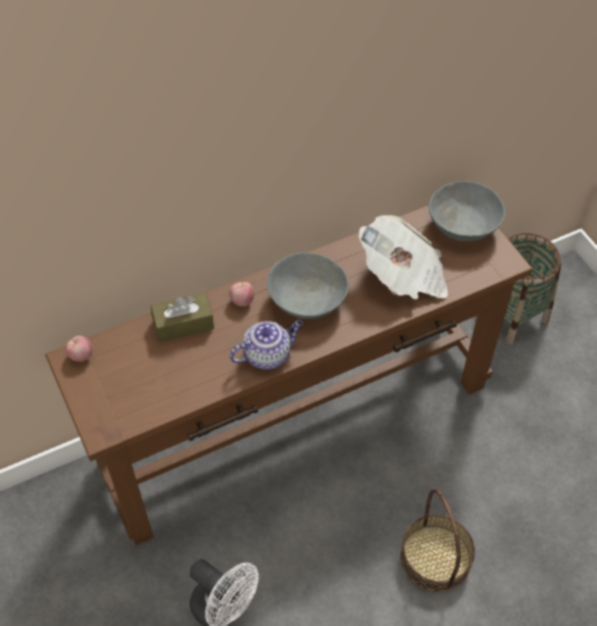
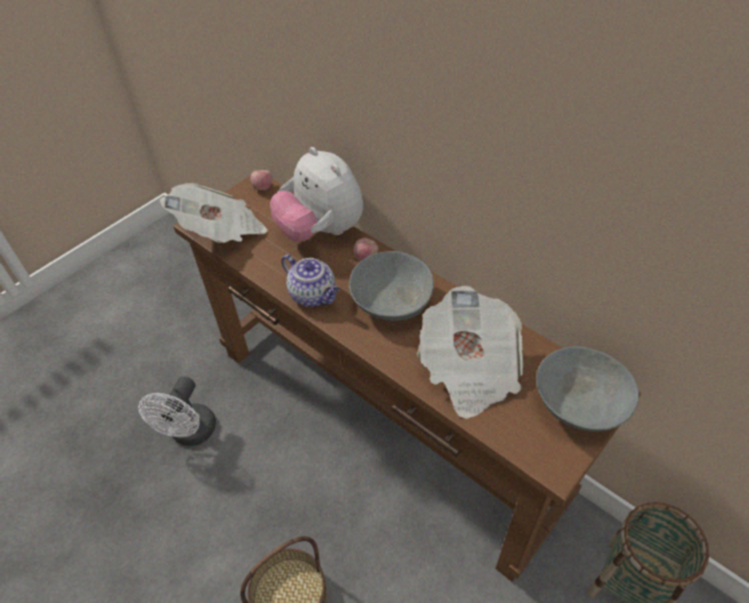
camera: 70 degrees right, 5 degrees down
brown tissue box [150,292,214,342] -> plush toy [270,147,363,242]
none -> newspaper [160,183,268,243]

